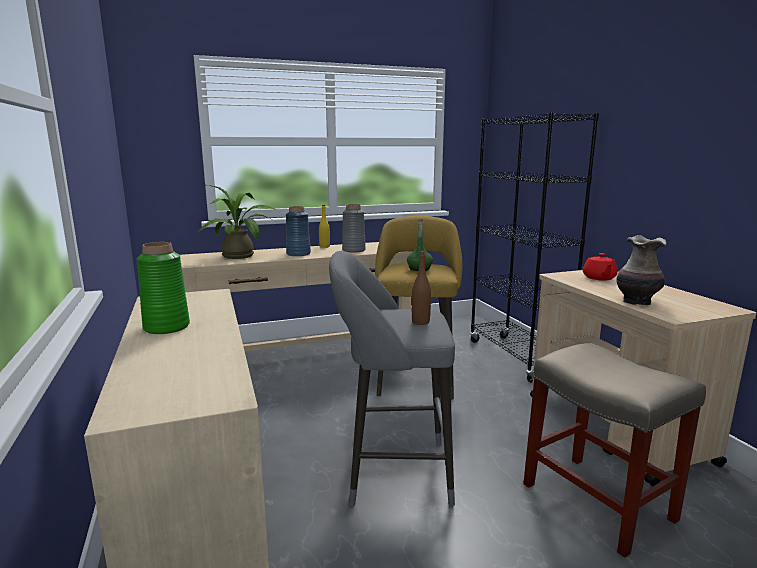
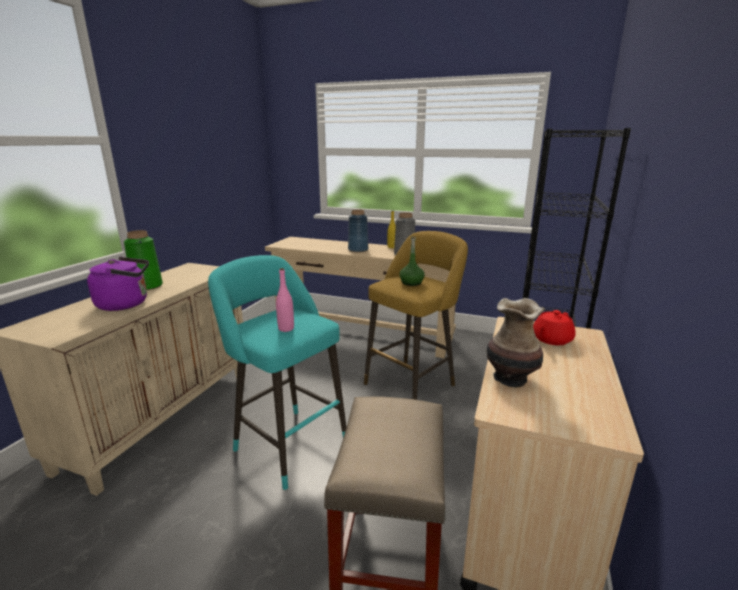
camera: 40 degrees right, 5 degrees up
potted plant [198,185,277,259] -> none
grey stool [329,251,455,507] -> turquoise stool [208,255,346,490]
brown bottle [412,251,431,325] -> pink bottle [276,268,294,332]
none -> purple kettle [87,257,149,311]

